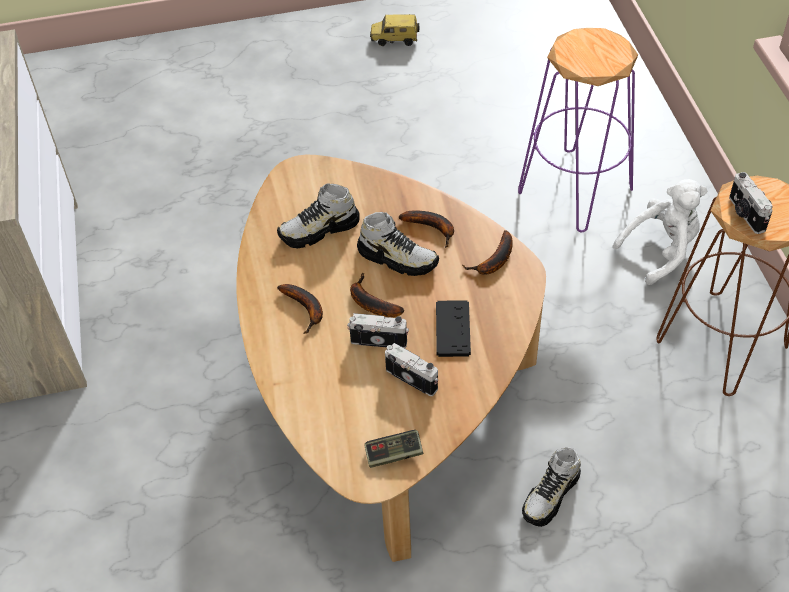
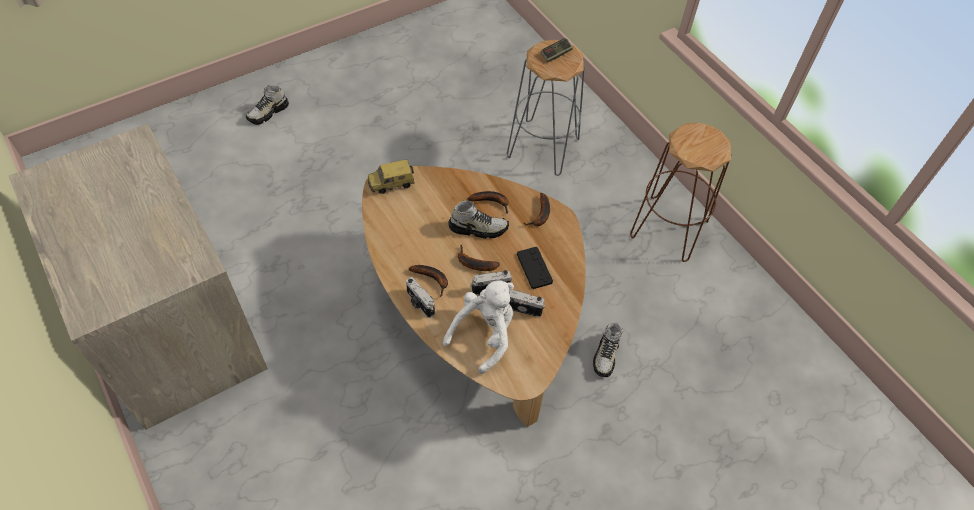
camera: 25 degrees left, 5 degrees up
shoe [277,183,360,248] -> shoe moved to [246,85,289,125]
game controller [364,430,423,468] -> game controller moved to [541,38,573,63]
toy car [370,14,419,46] -> toy car moved to [368,159,415,194]
purple stool [518,28,638,232] -> grey stool [507,40,585,176]
white plush toy [613,179,708,285] -> white plush toy moved to [443,280,514,374]
camera [729,172,773,234] -> camera moved to [406,277,435,318]

